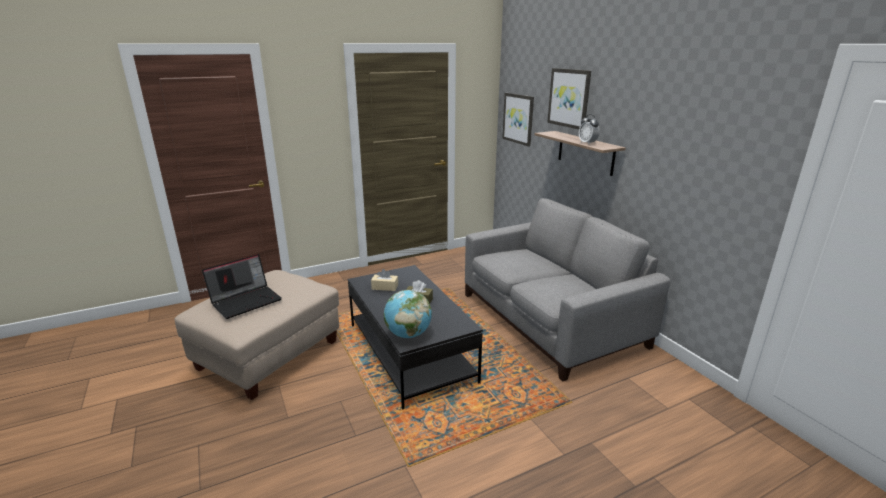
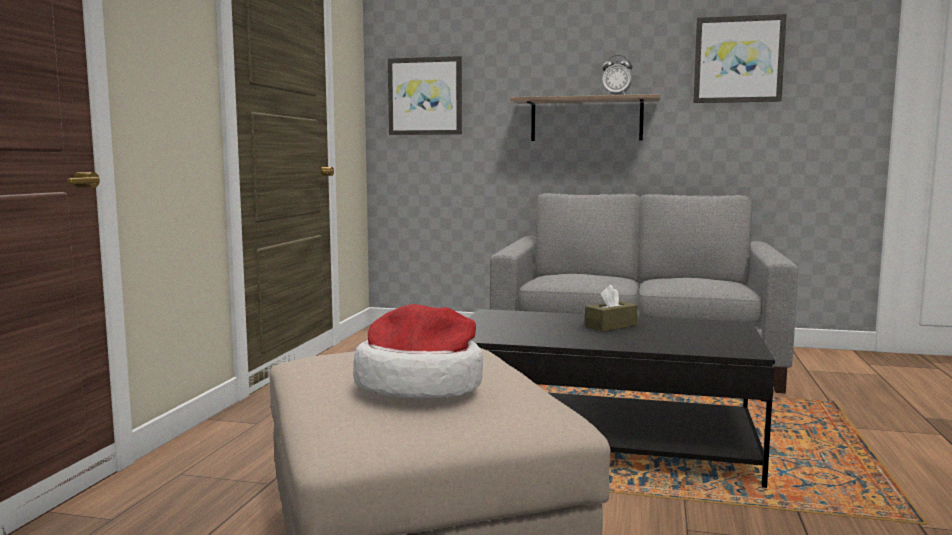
camera: 50 degrees left, 15 degrees down
laptop [202,254,282,319] -> hat [353,304,483,398]
beige tissue box [371,269,398,291] -> none
globe [384,290,432,338] -> none
picture [547,68,591,129] -> picture moved to [693,14,787,103]

